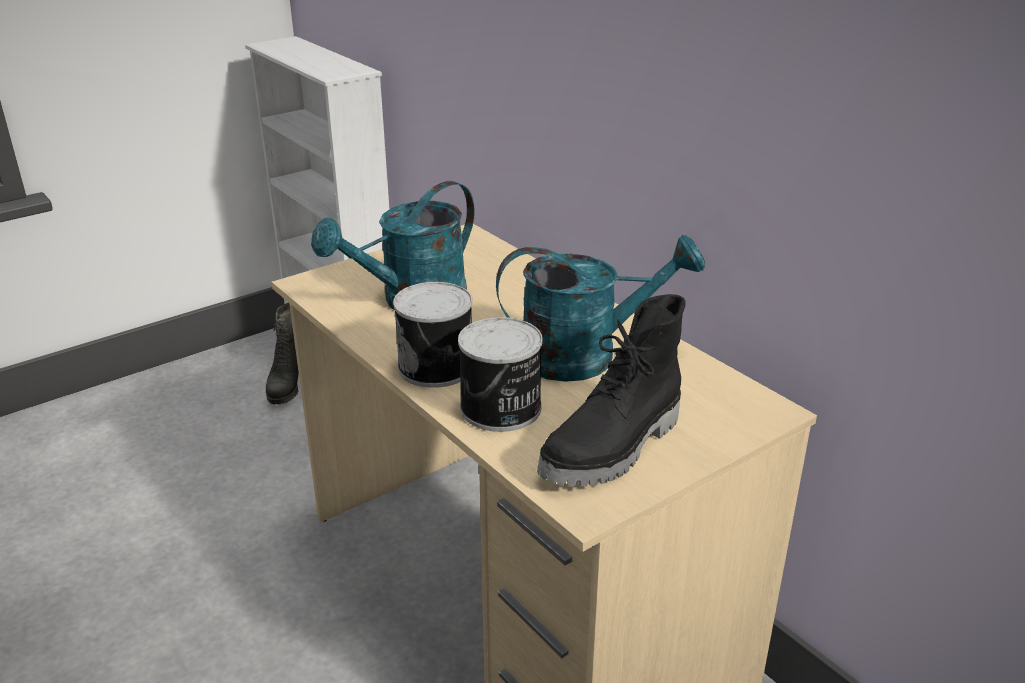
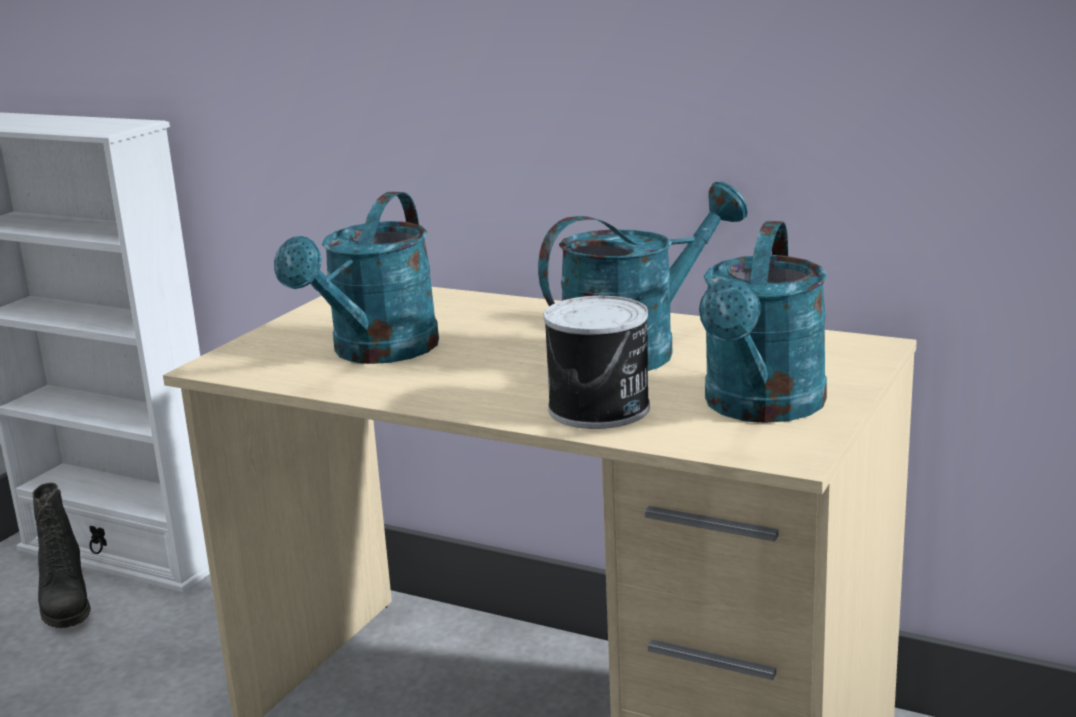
camera: 25 degrees left, 10 degrees down
can [393,282,472,388] -> none
black boot [537,294,686,487] -> turquoise watering can [699,221,827,423]

